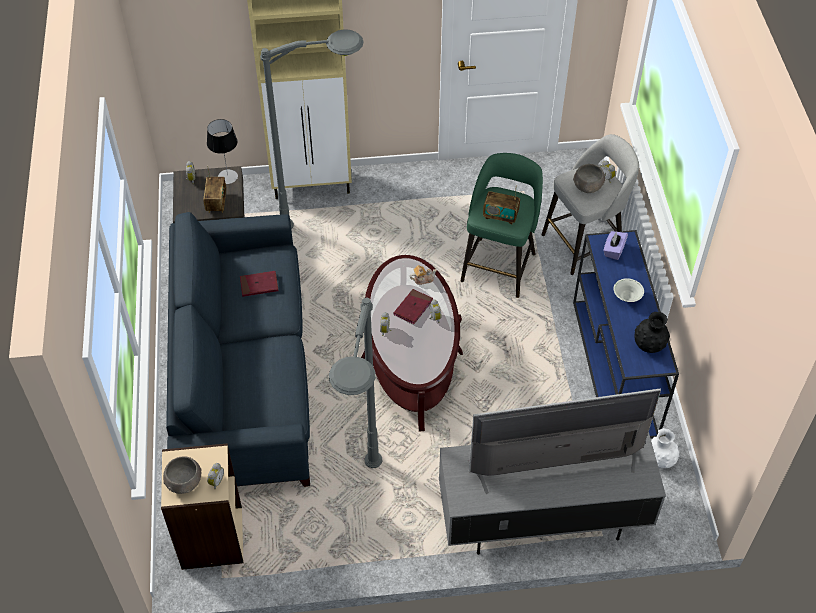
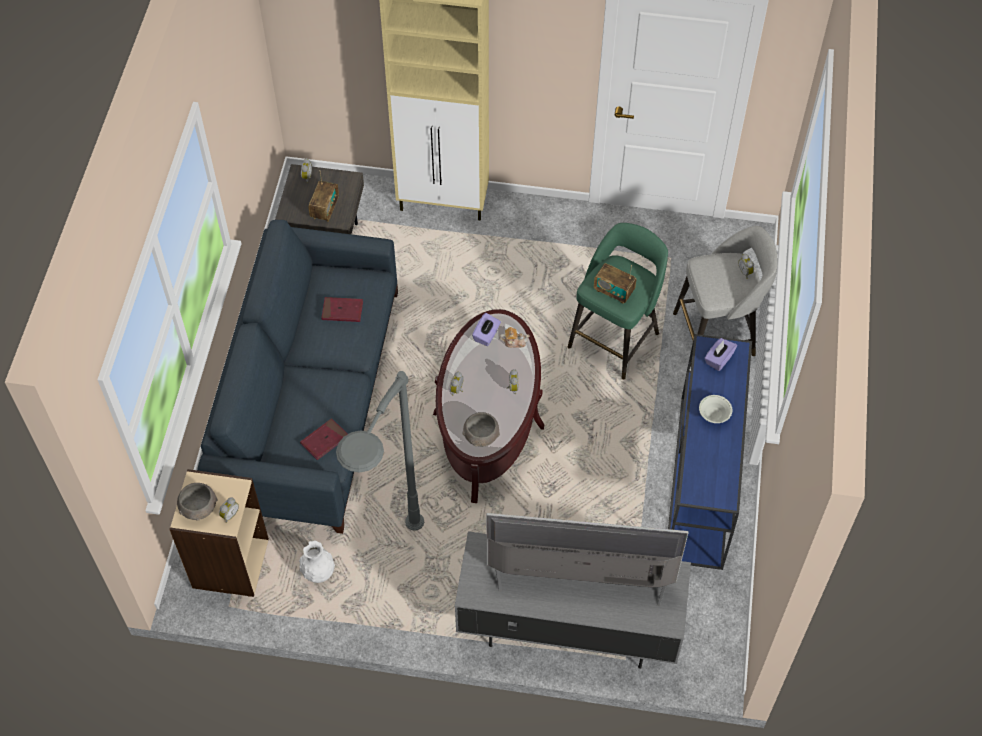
camera: 15 degrees right, 5 degrees up
table lamp [207,119,238,184] -> none
grey floor lamp [260,29,364,229] -> none
red book [393,289,433,324] -> red book moved to [300,418,348,460]
grey bowl [573,164,605,193] -> grey bowl moved to [462,412,500,447]
black vase [634,312,670,353] -> none
white vase [651,428,680,468] -> white vase moved to [299,541,335,583]
none -> purple tissue box [472,313,501,346]

